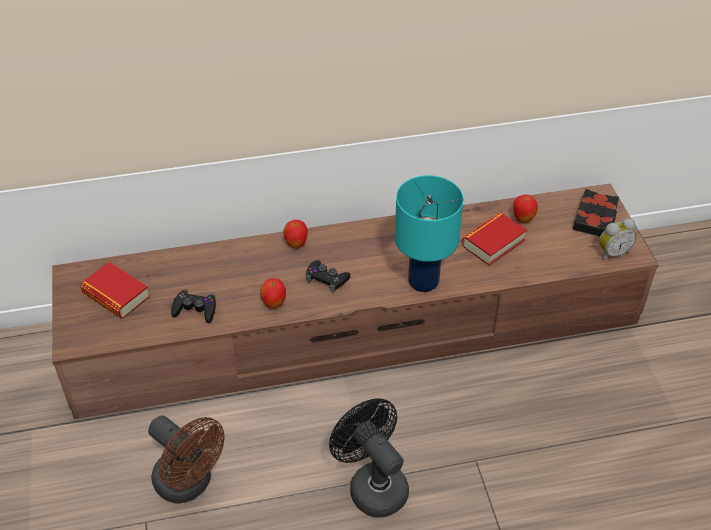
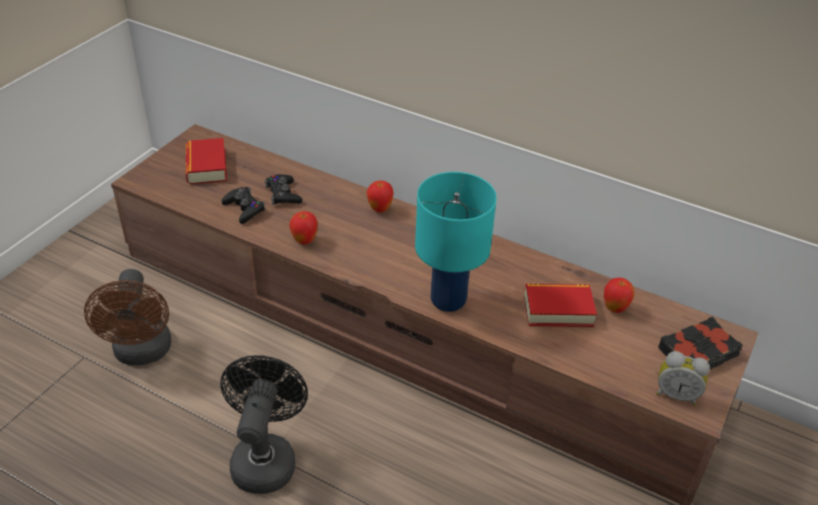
camera: 40 degrees right, 5 degrees down
black game controller [306,260,350,293] -> black game controller moved to [265,174,302,205]

